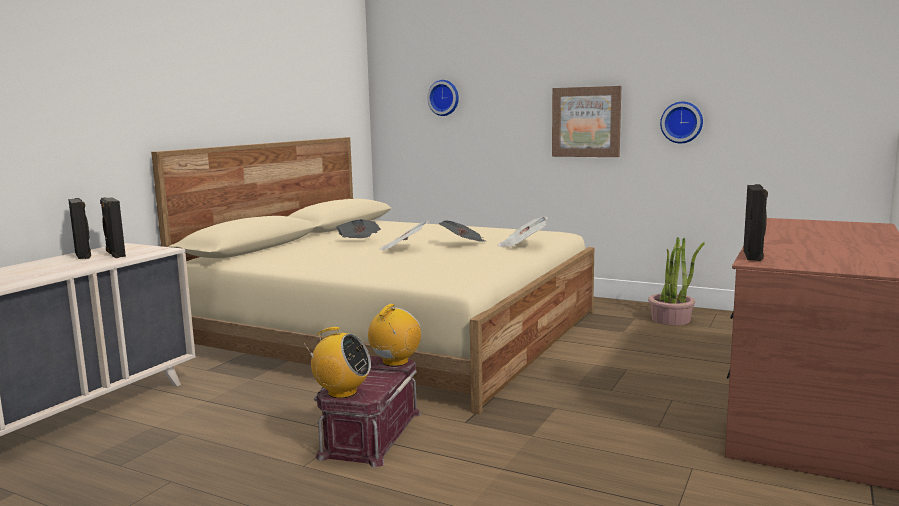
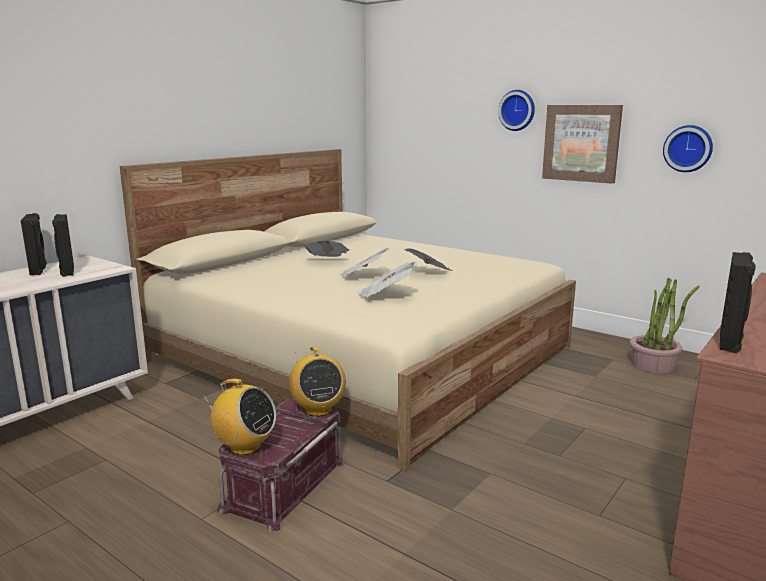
camera: 10 degrees right, 5 degrees up
radio [368,304,421,366] -> radio turned 120 degrees clockwise [289,347,346,416]
wall clock [427,80,459,116] -> wall clock moved to [498,90,535,131]
newspaper [497,217,548,247] -> newspaper moved to [357,262,417,298]

